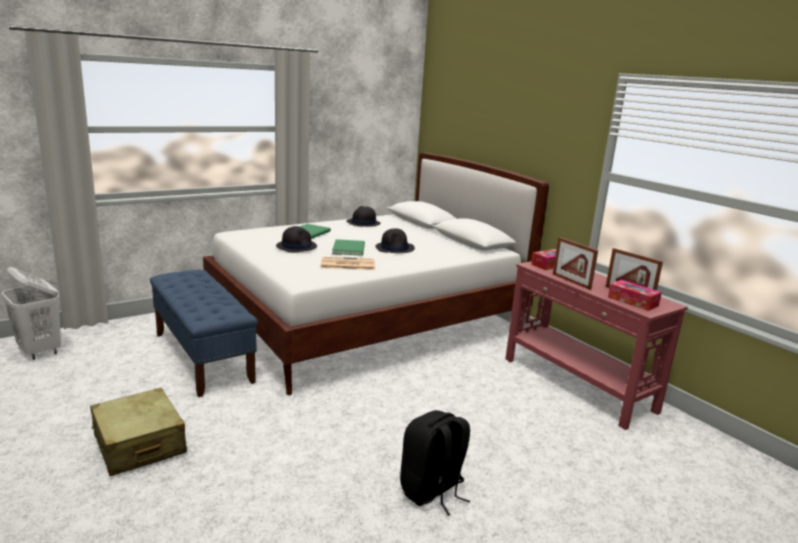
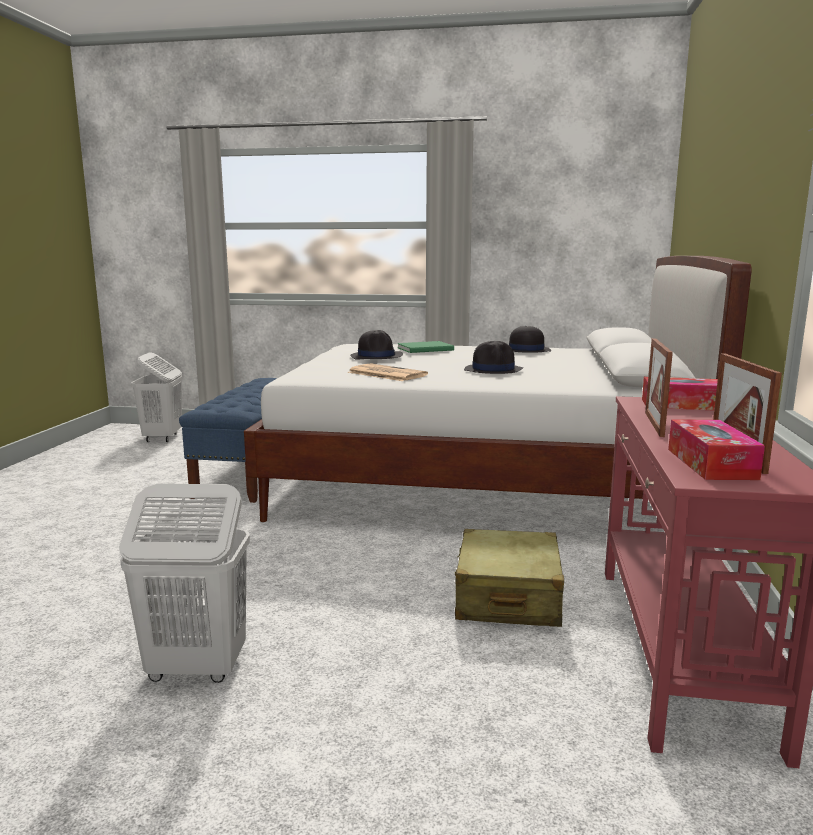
camera: 45 degrees right, 5 degrees down
beige suitcase [90,388,187,476] -> beige suitcase moved to [454,529,564,627]
green book [332,239,365,256] -> none
black backpack [400,410,470,516] -> white laundry basket [119,484,250,683]

